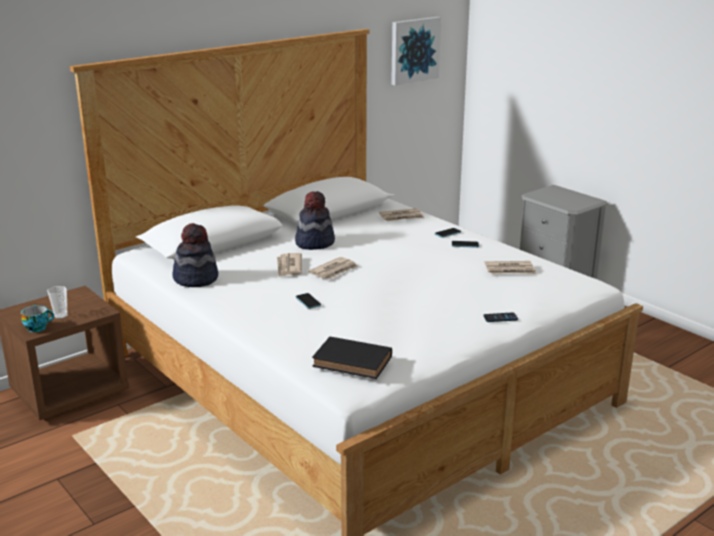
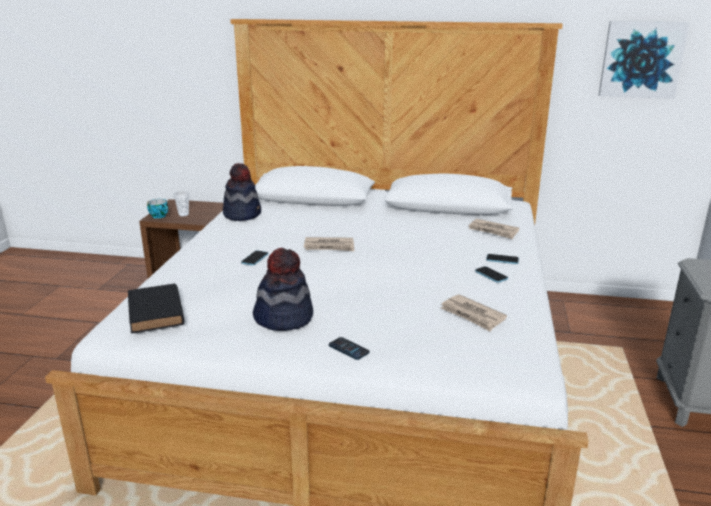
camera: 50 degrees right, 0 degrees up
newspaper [277,253,302,277] -> none
hat [295,191,335,250] -> hat moved to [253,248,313,331]

